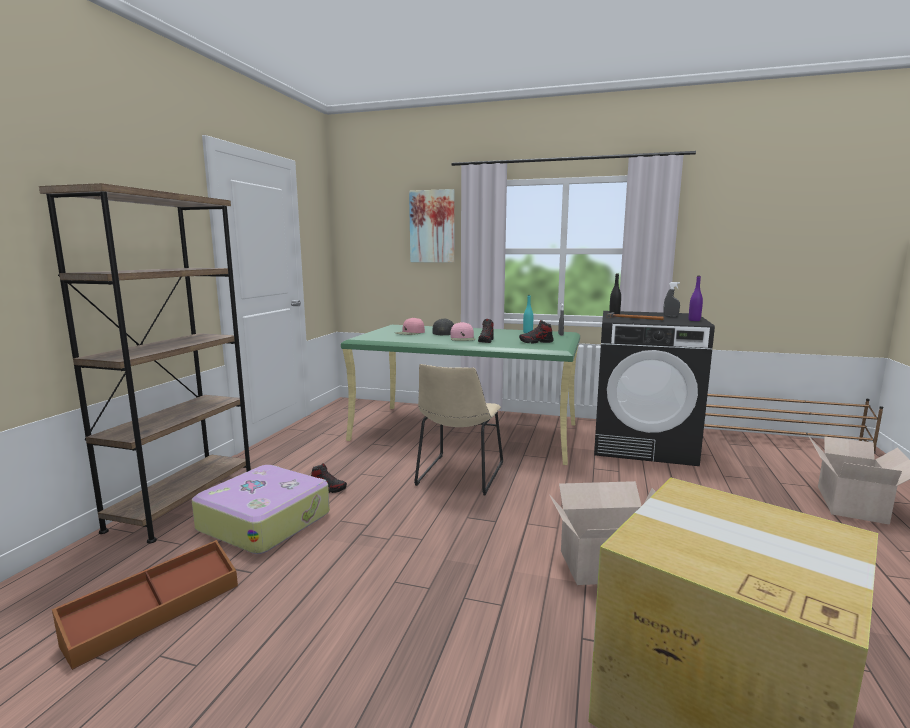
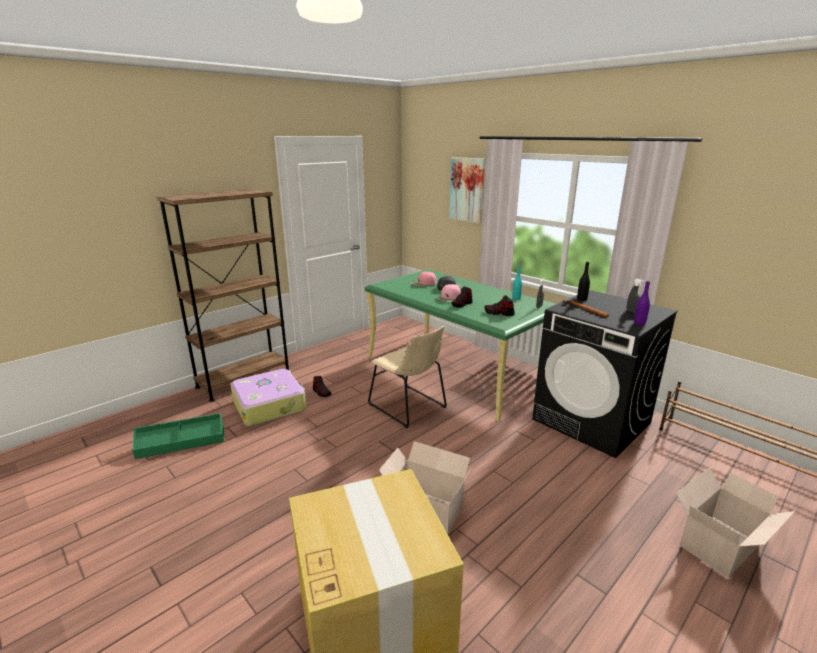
camera: 30 degrees right, 10 degrees up
brown storage box [52,540,238,670] -> green storage box [132,413,224,459]
beige chair [414,364,503,495] -> beige chair turned 90 degrees counterclockwise [368,326,447,428]

